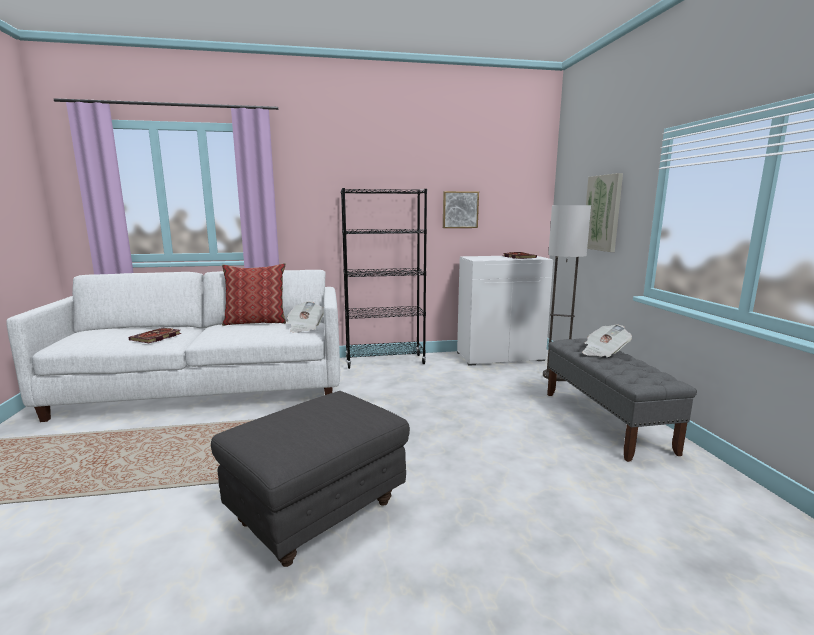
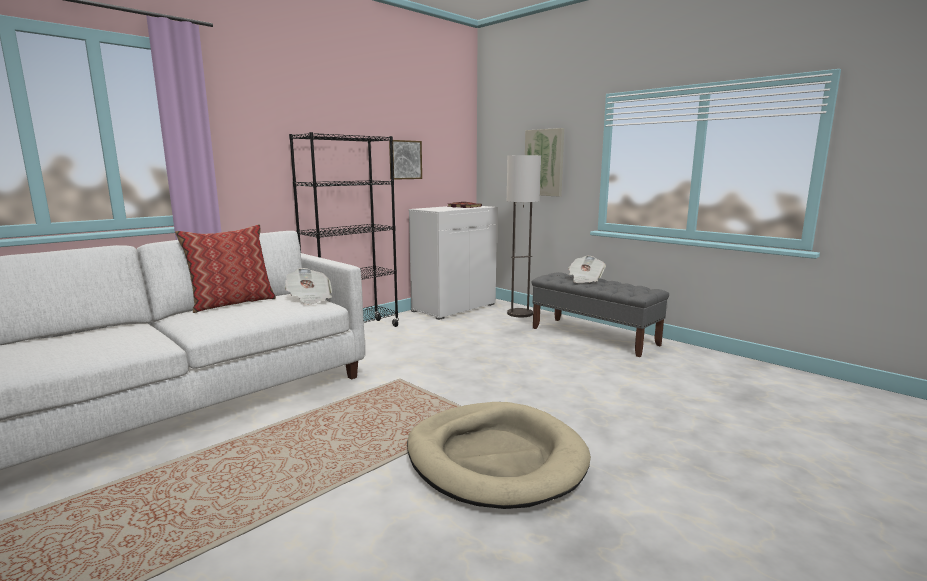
camera: 35 degrees left, 0 degrees up
book [129,328,182,343] -> none
grey ottoman [211,391,410,567] -> beige dog bed [407,402,591,509]

